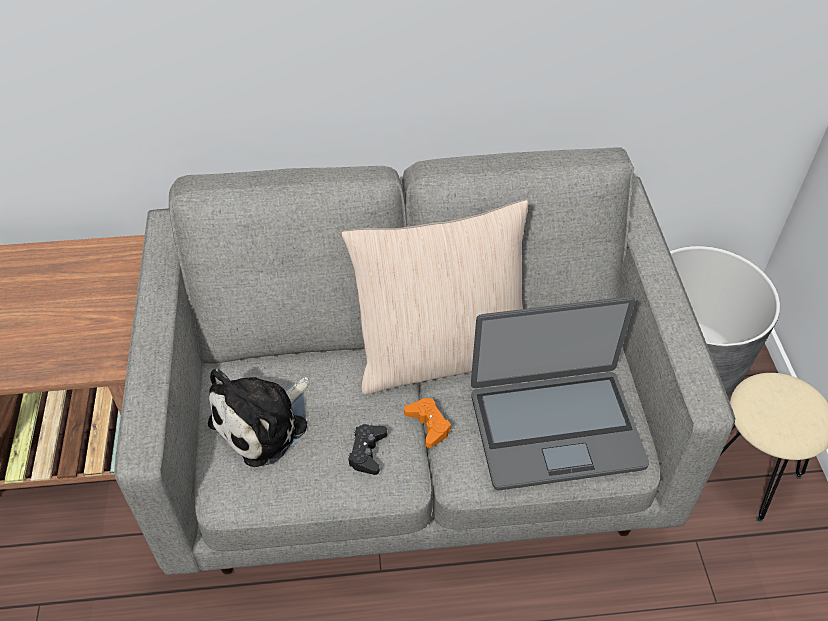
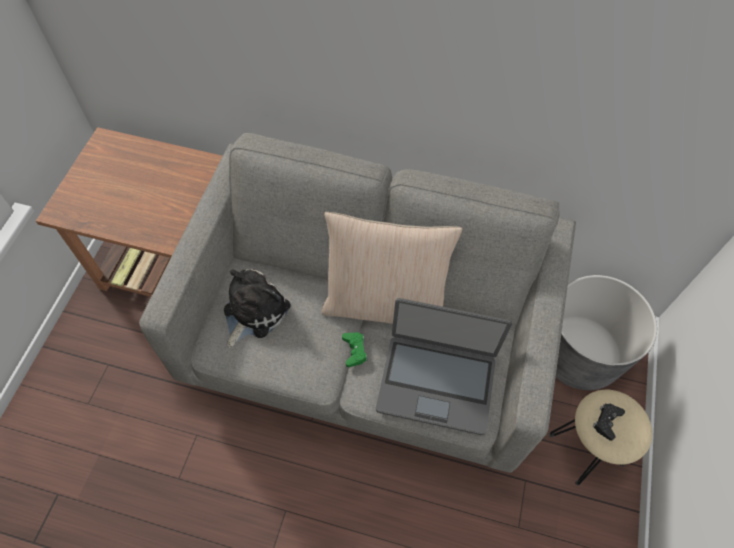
camera: 20 degrees right, 10 degrees up
plush toy [208,368,309,467] -> plush toy turned 150 degrees clockwise [224,269,290,348]
black game controller [348,424,387,475] -> black game controller moved to [593,404,625,441]
orange game controller [404,398,451,448] -> green game controller [342,332,367,367]

